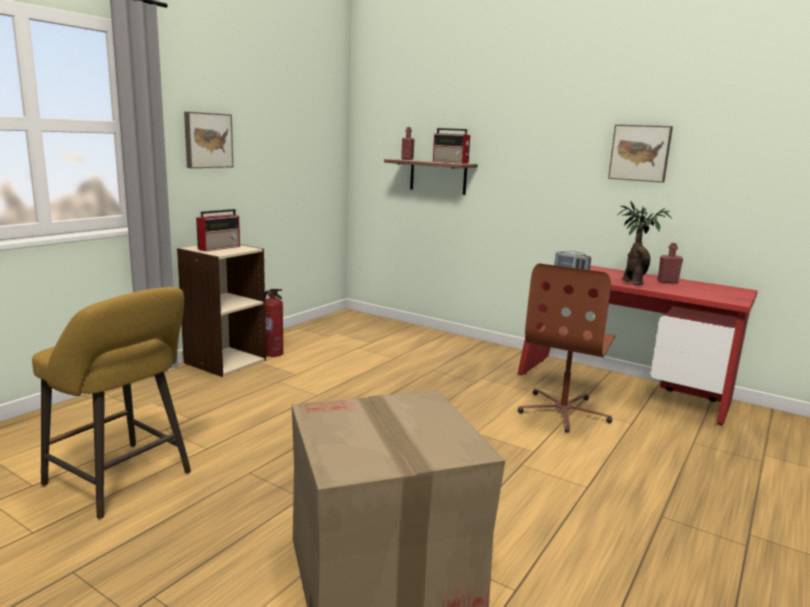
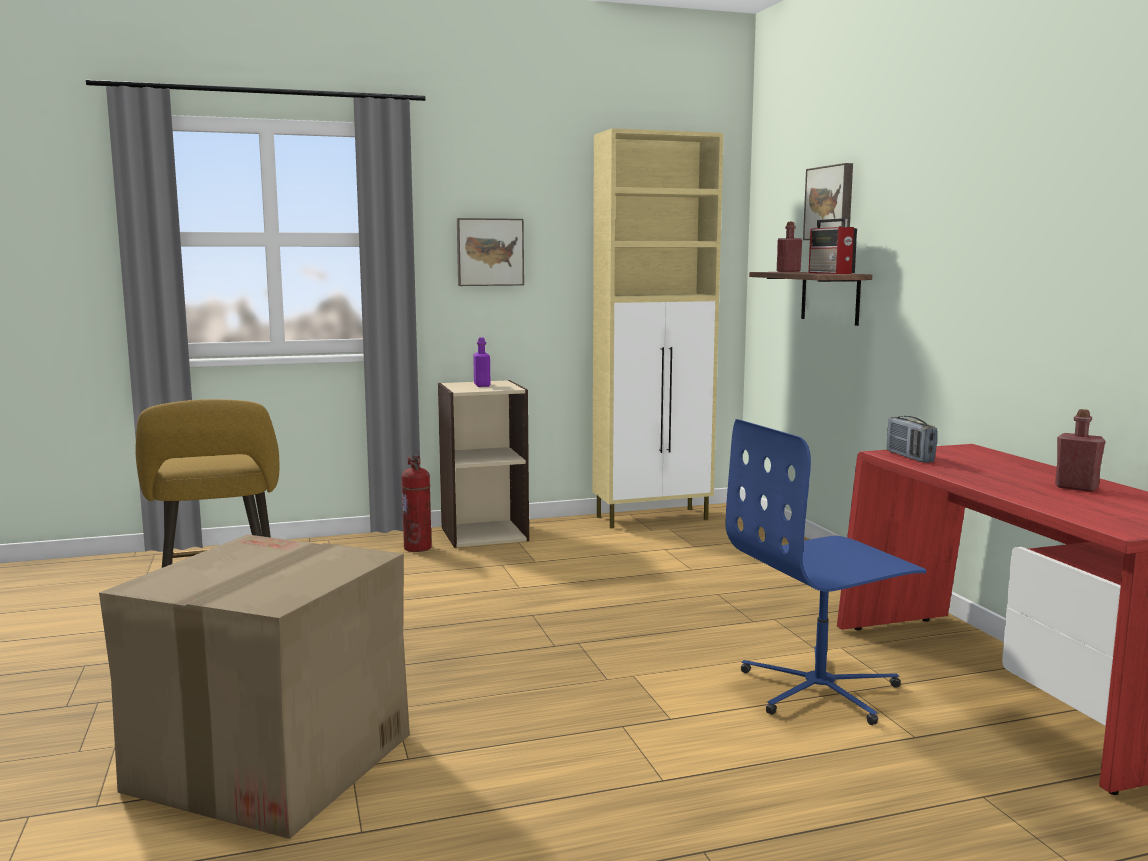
camera: 40 degrees right, 5 degrees down
radio [196,209,240,251] -> purple bottle [473,337,490,387]
fire extinguisher [265,289,283,357] -> fire extinguisher moved to [401,455,432,552]
brown office chair [518,263,615,433] -> blue office chair [725,419,926,725]
picture [608,125,673,183] -> picture moved to [803,163,853,240]
potted plant [617,201,672,285] -> none
none -> beige cabinet [593,128,724,528]

